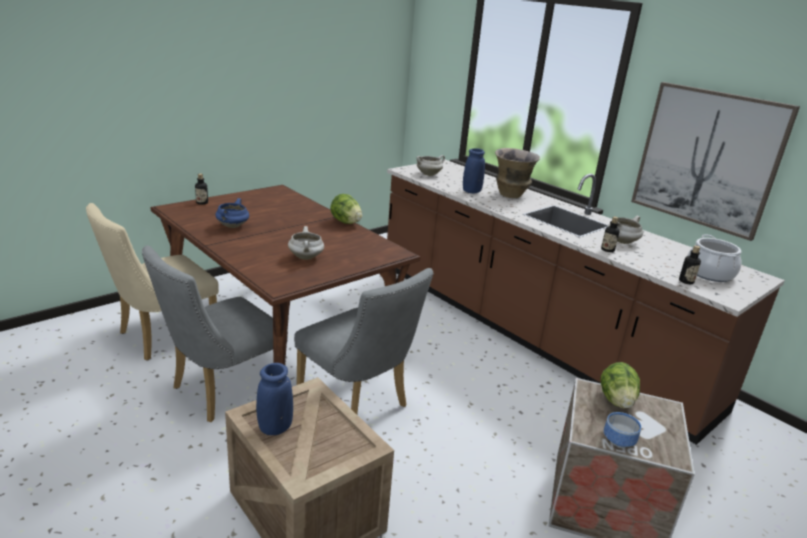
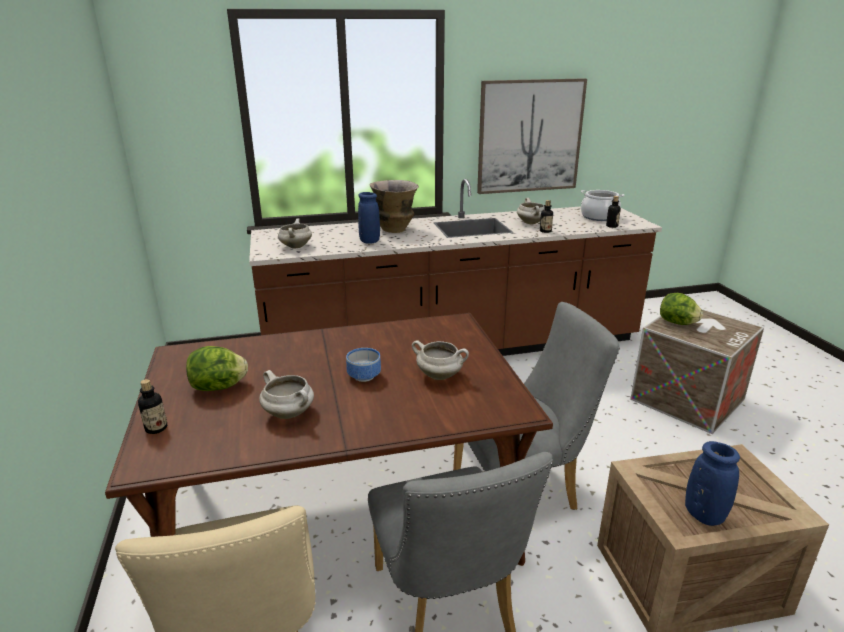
camera: 60 degrees left, 0 degrees up
blue cooking pot [215,198,249,228] -> white cooking pot [259,370,314,419]
lettuce [330,194,362,224] -> lettuce moved to [186,346,248,391]
bowl [604,412,641,448] -> bowl moved to [346,348,381,382]

